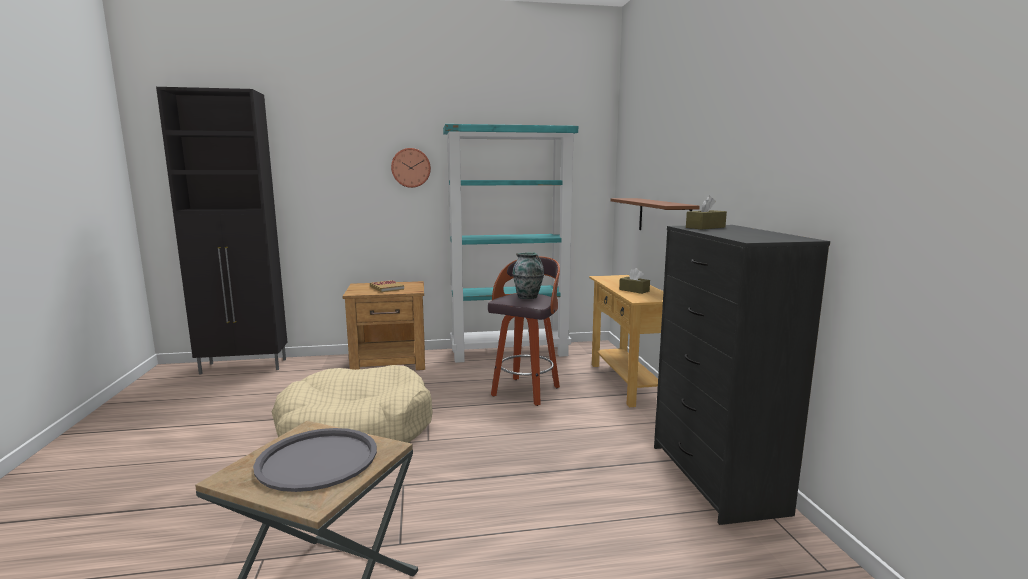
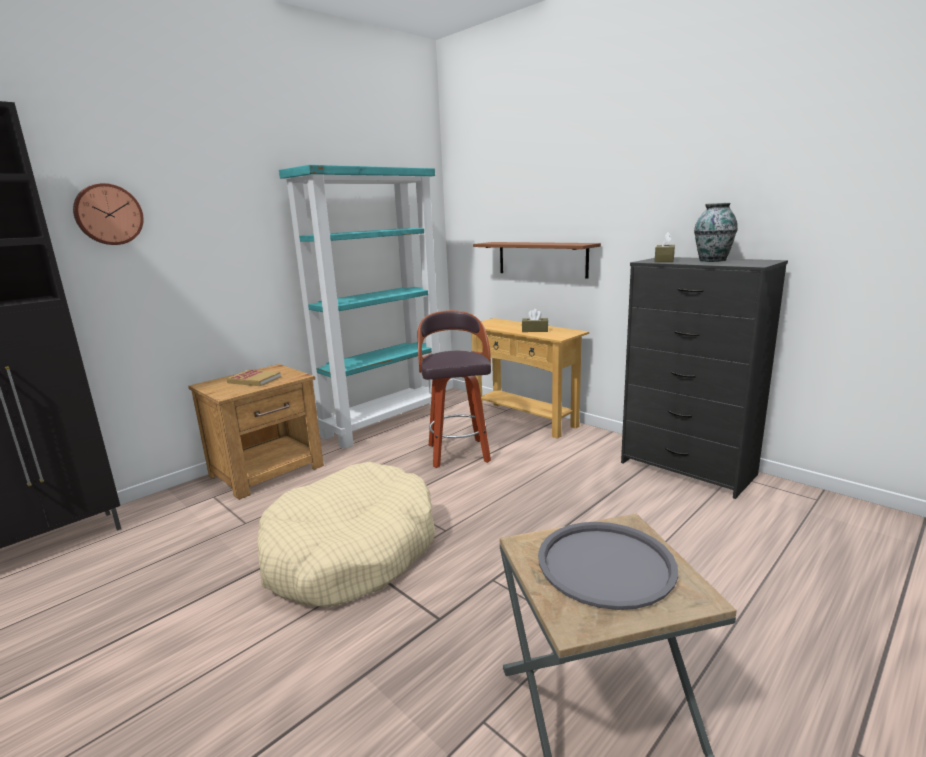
camera: 35 degrees left, 5 degrees up
wall clock [391,148,431,188] -> wall clock moved to [73,183,144,245]
vase [512,252,544,299] -> vase moved to [694,203,738,262]

